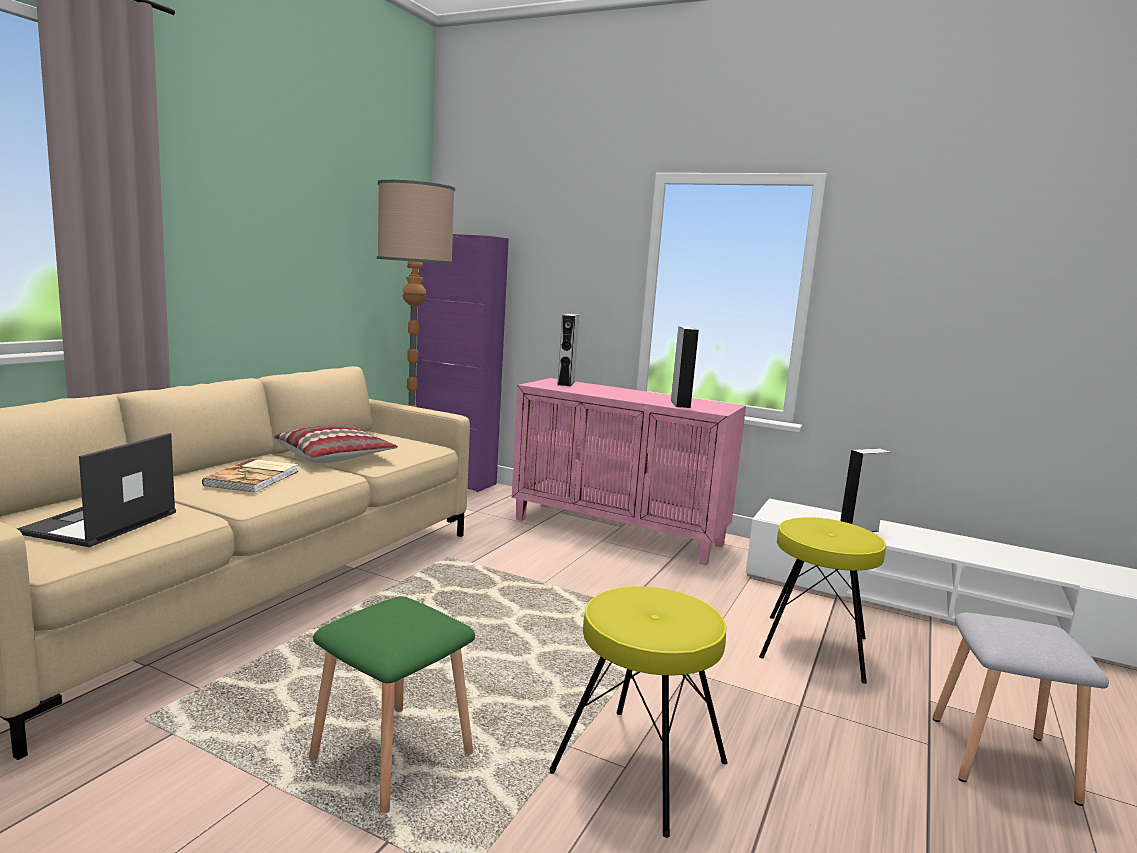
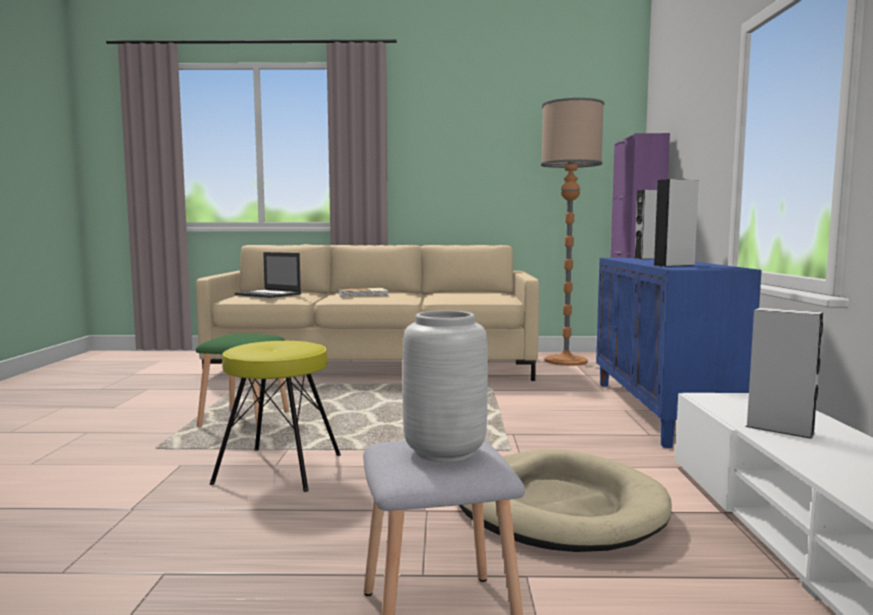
camera: 65 degrees right, 5 degrees down
laptop [17,433,176,547] -> laptop turned 135 degrees counterclockwise [235,252,301,298]
pillow [274,425,398,463] -> none
pink cabinet [512,378,746,566] -> blue cabinet [596,258,762,448]
yellow stool [759,517,886,684] -> beige dog bed [459,449,672,552]
none -> grey vase [403,311,488,462]

